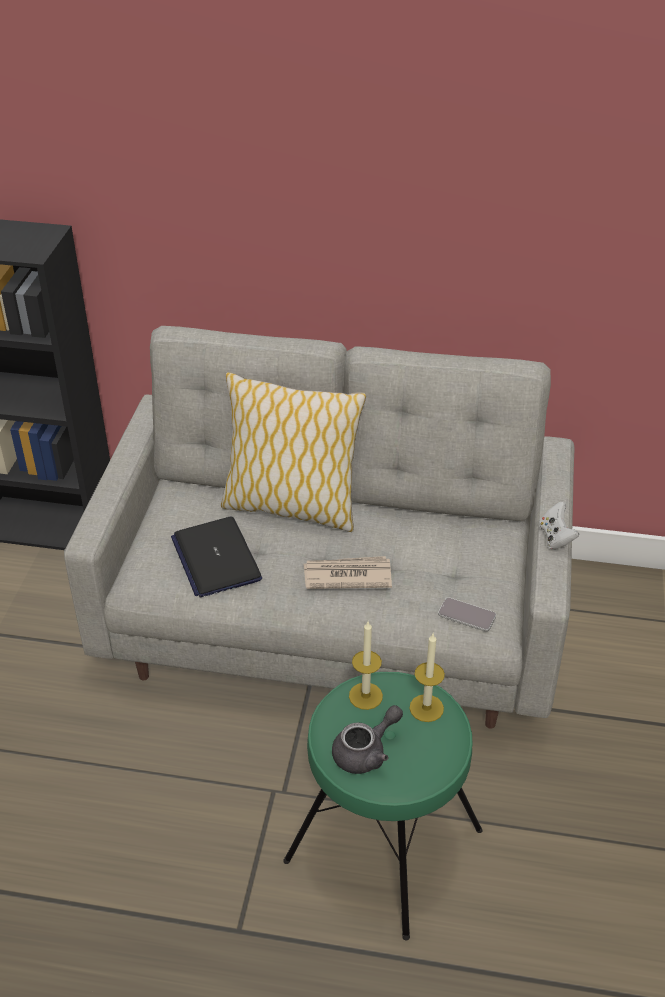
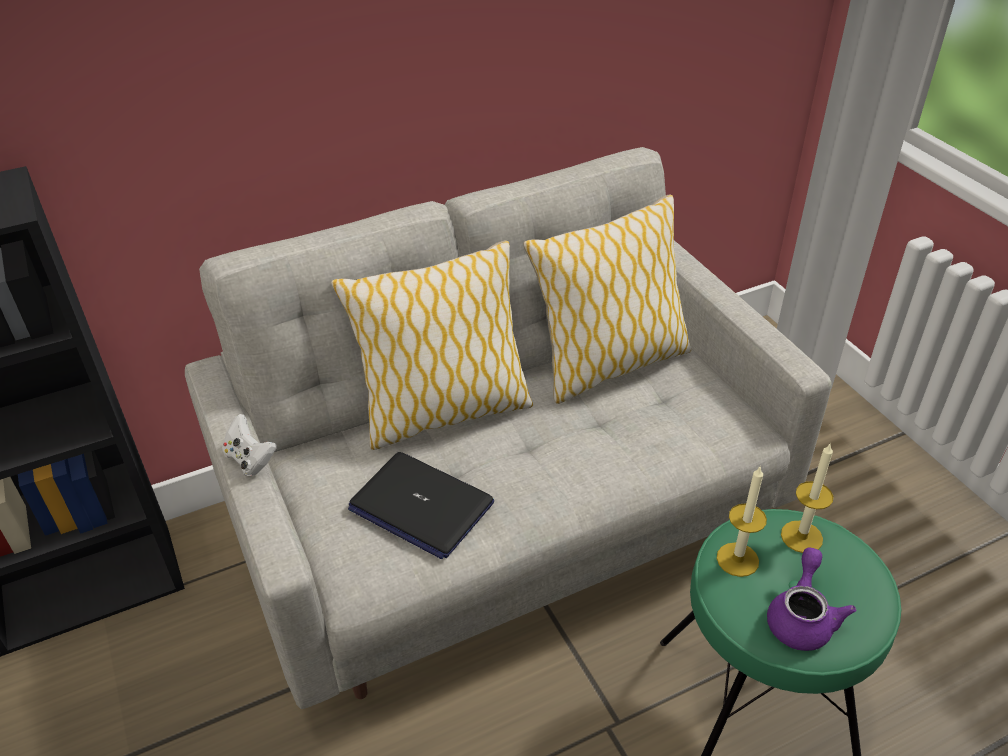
camera: 35 degrees left, 0 degrees up
newspaper [304,556,392,589] -> none
grey teapot [332,705,403,774] -> purple teapot [767,547,856,651]
phone [438,597,496,631] -> none
white game controller [539,502,579,549] -> white game controller moved to [222,414,277,476]
none -> pillow [523,194,691,404]

